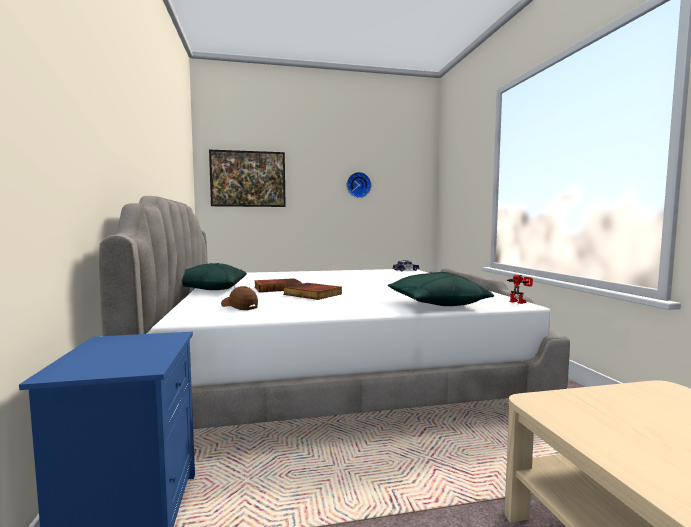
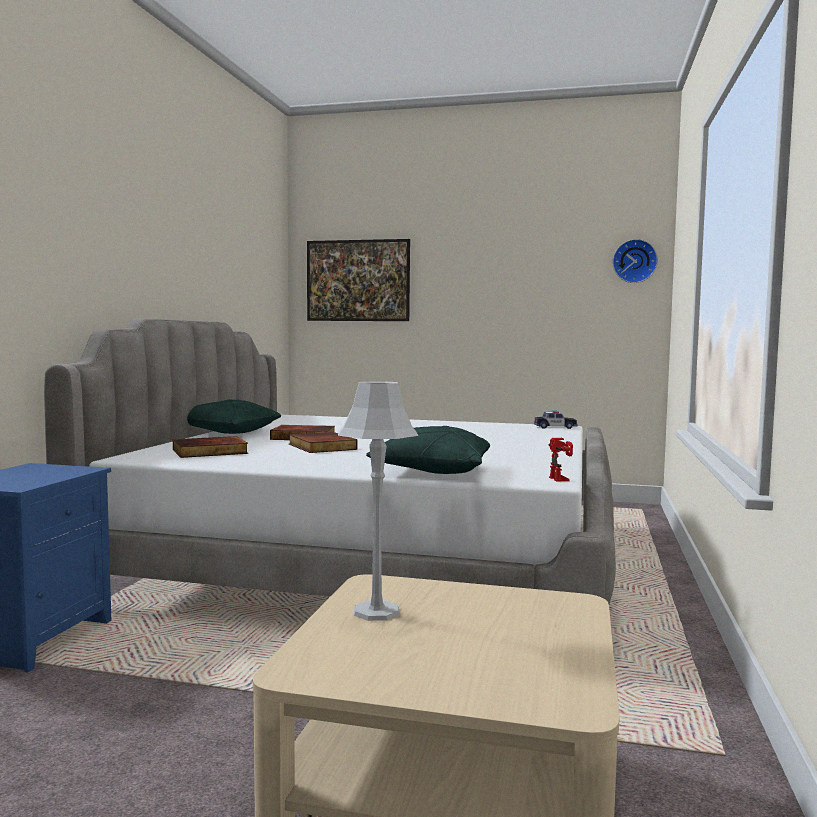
camera: 25 degrees right, 0 degrees up
brown cap [221,286,258,310] -> book [173,436,248,458]
wall clock [347,172,371,198] -> wall clock moved to [612,239,658,283]
none -> grey table lamp [338,381,419,621]

